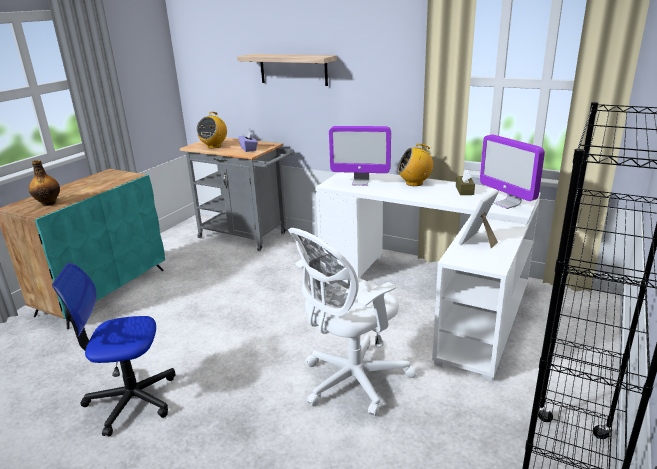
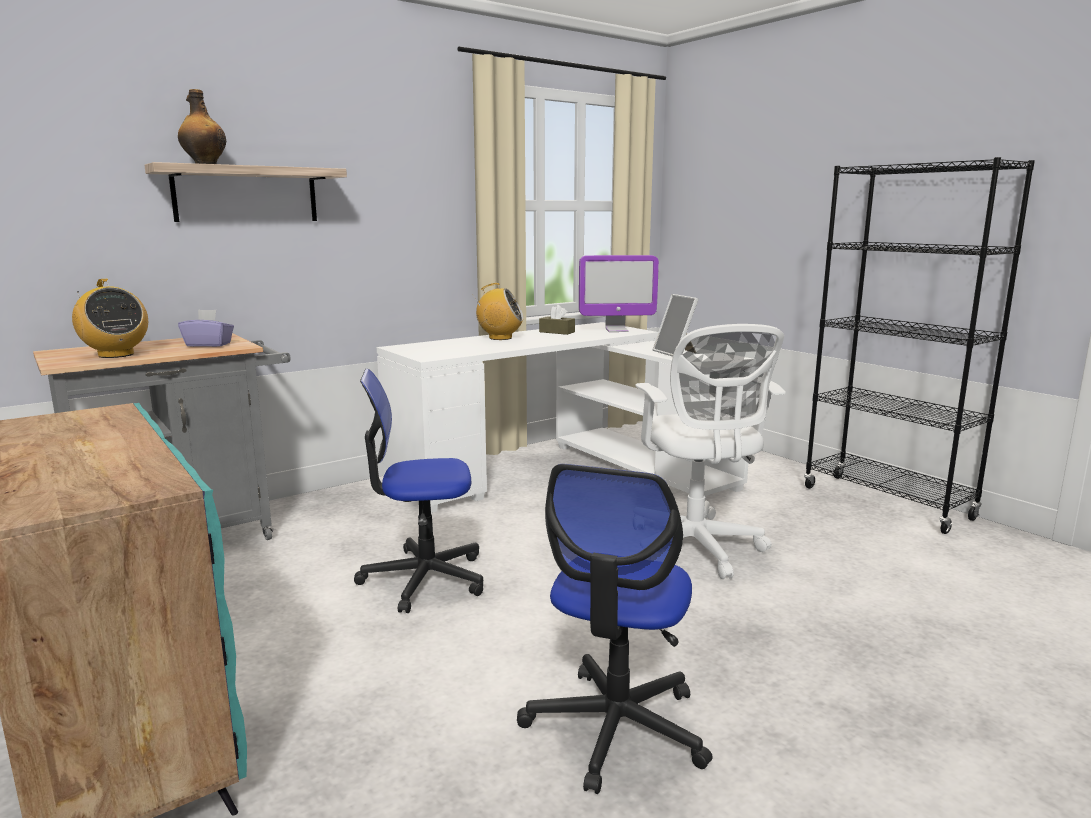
camera: 65 degrees left, 10 degrees down
bottle [29,160,60,206] -> bottle moved to [178,89,226,164]
monitor [329,126,391,186] -> none
radio [398,144,433,186] -> radio turned 105 degrees counterclockwise [472,283,524,340]
none -> office chair [354,369,483,613]

